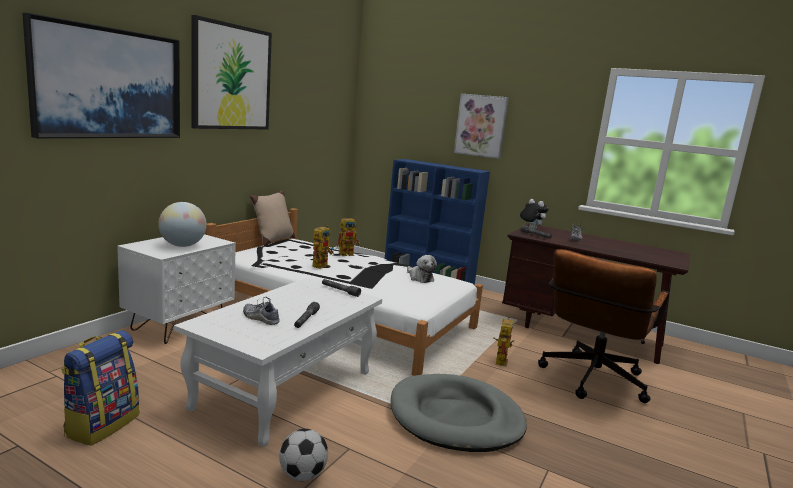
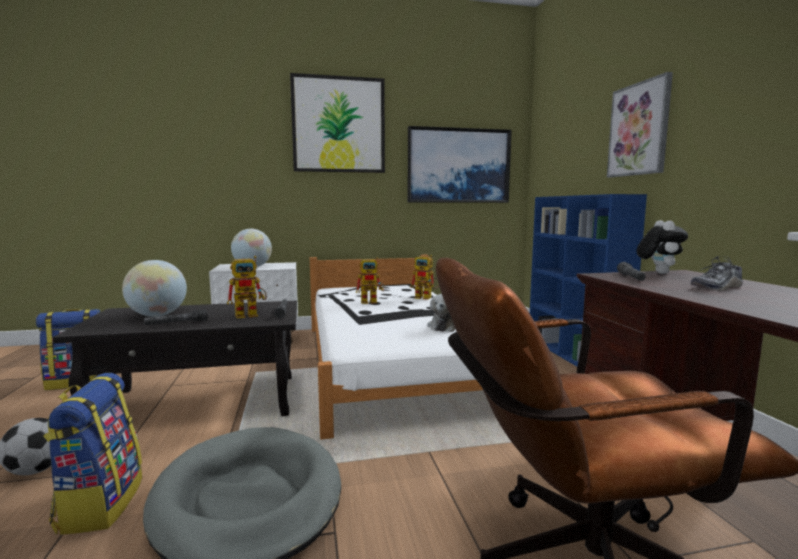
camera: 50 degrees right, 5 degrees down
picture [22,13,180,138] -> picture moved to [408,126,512,203]
white coffee table [174,277,382,447] -> black coffee table [52,301,297,416]
shoe [243,297,280,325] -> globe [122,260,187,317]
beige pillow [250,190,295,246] -> none
toy robot [493,316,515,367] -> toy robot moved to [227,256,267,319]
none -> backpack [43,373,142,535]

